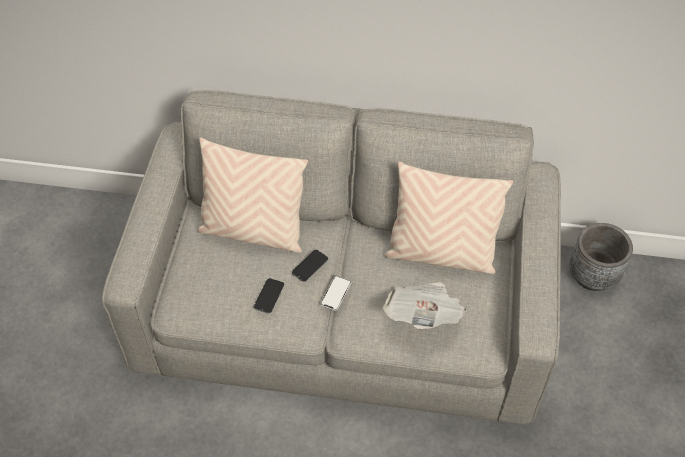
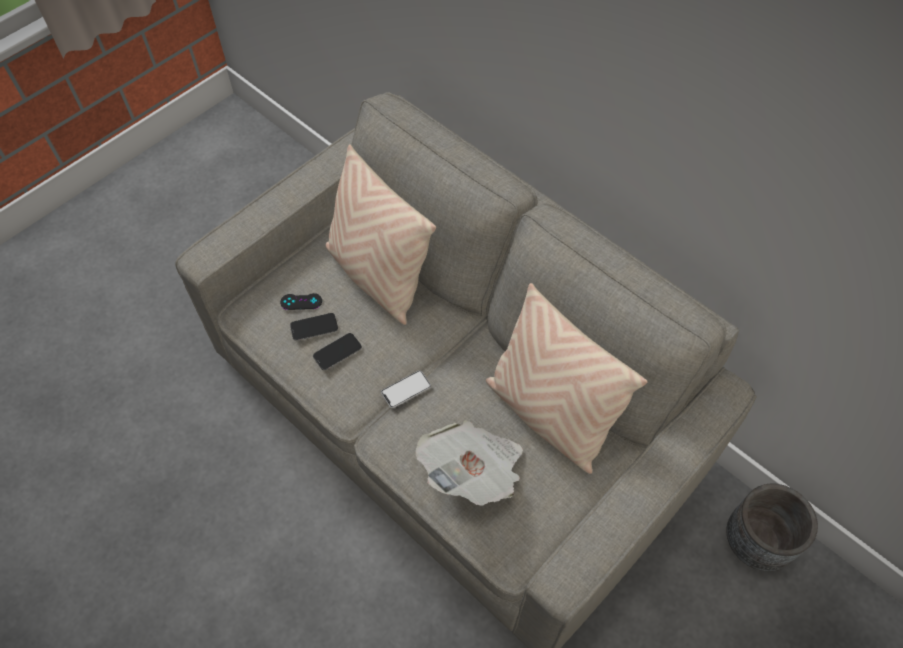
camera: 35 degrees right, 5 degrees up
phone [292,250,328,282] -> phone moved to [290,313,338,341]
none -> black game controller [280,293,322,310]

